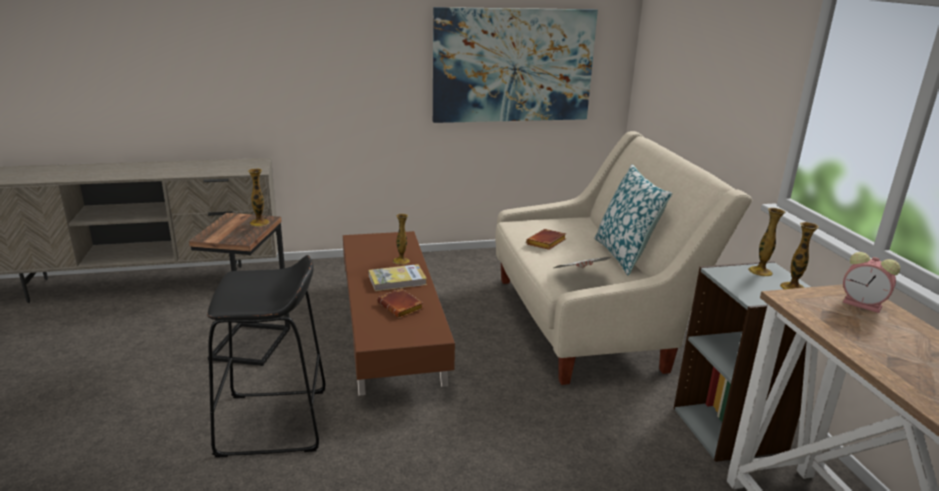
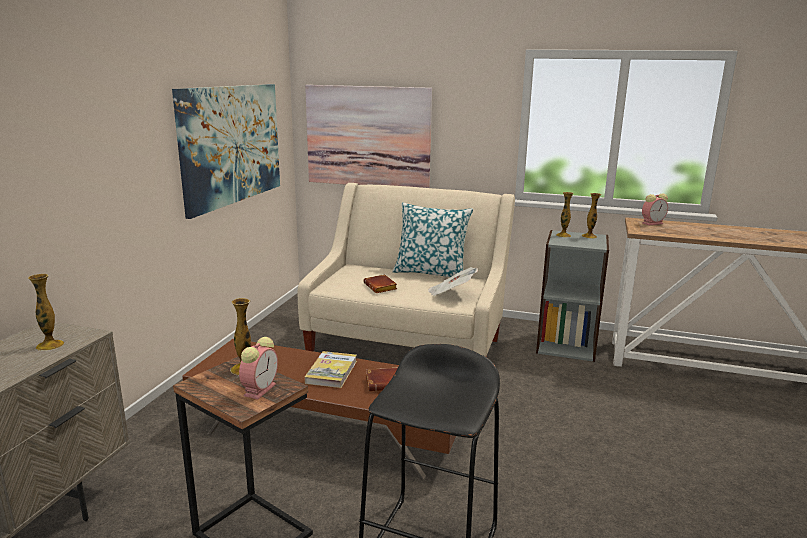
camera: 60 degrees left, 5 degrees down
vase [393,214,410,265] -> vase moved to [28,274,64,351]
none -> alarm clock [239,337,278,399]
none -> picture [305,85,432,188]

